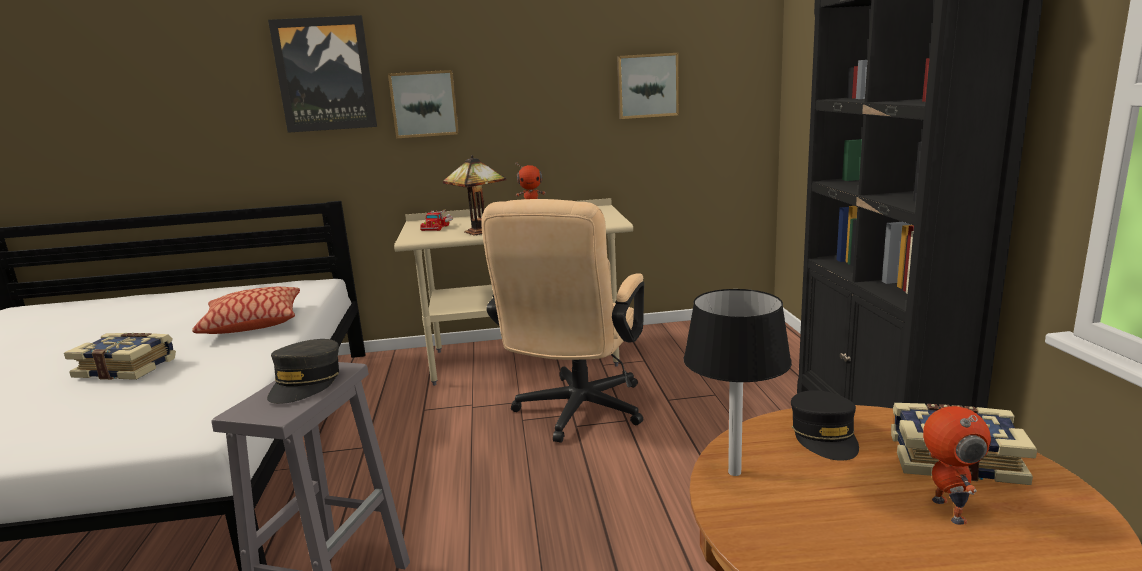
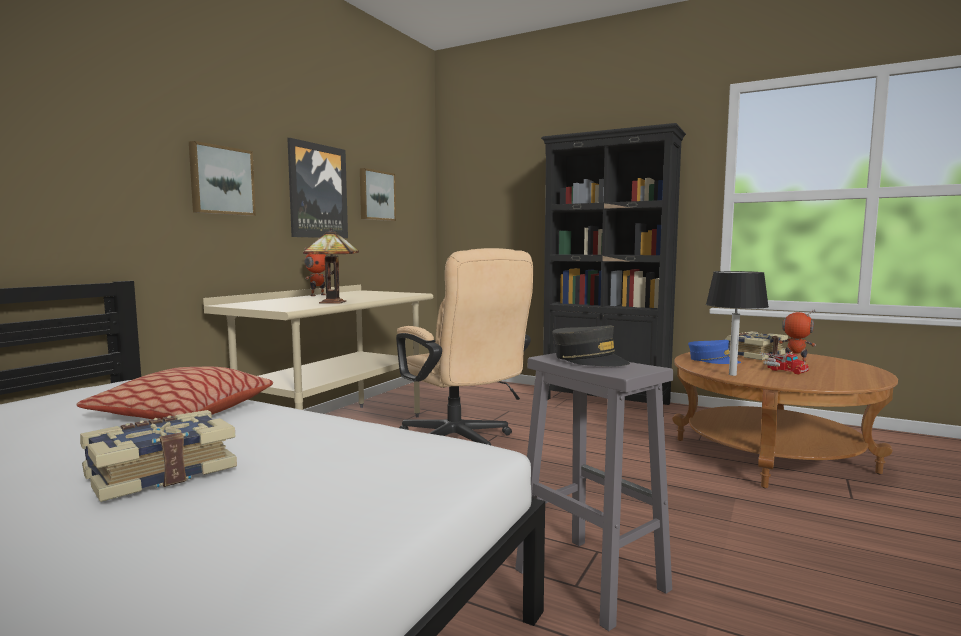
camera: 55 degrees left, 10 degrees down
picture [268,15,377,133] -> picture moved to [287,138,348,238]
toy truck [420,209,453,231] -> toy truck moved to [760,352,809,374]
black cap [791,390,859,461] -> blue cap [688,340,741,364]

